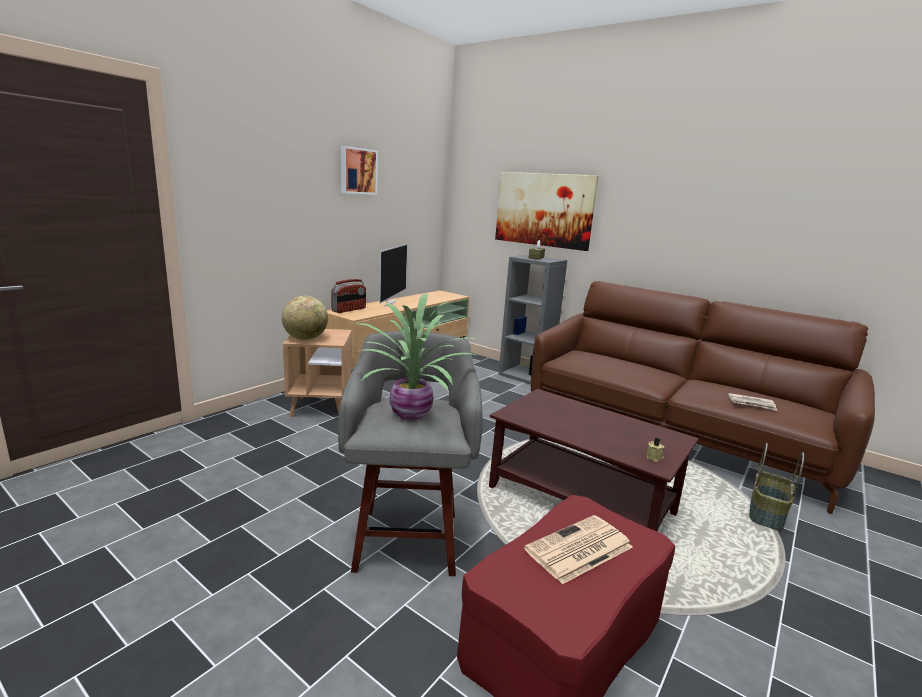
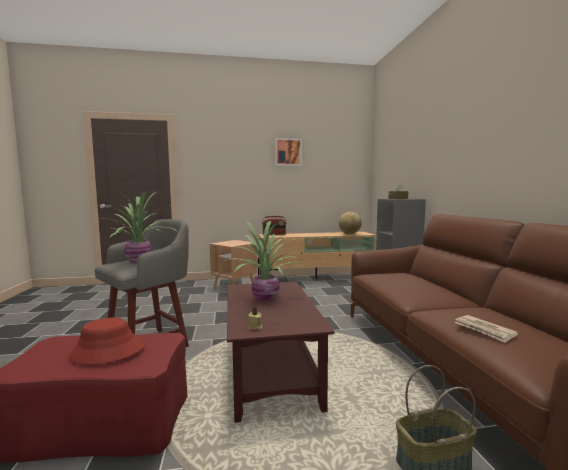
camera: 45 degrees right, 10 degrees down
globe [282,296,328,340] -> globe moved to [339,212,362,234]
television [379,244,407,306] -> none
picture [495,172,599,251] -> none
newspaper [524,515,633,584] -> red hat [68,318,144,364]
none -> potted plant [223,221,302,301]

